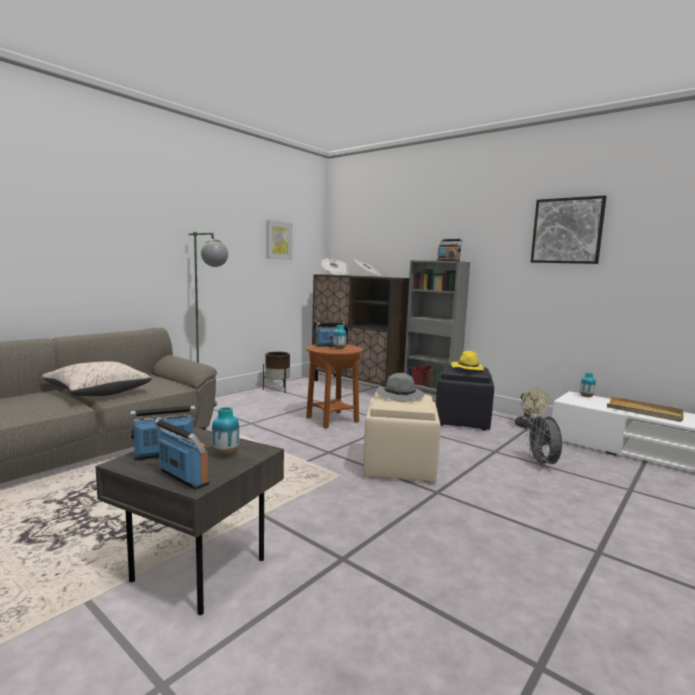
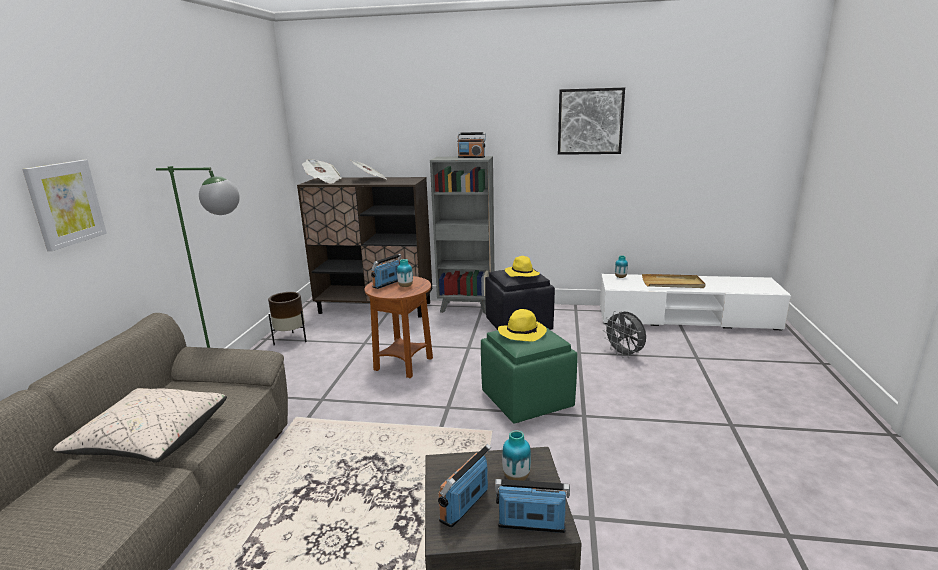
camera: 30 degrees left, 10 degrees up
picture [267,220,293,260] -> picture moved to [22,160,107,251]
beige ottoman [363,392,441,483] -> green ottoman [481,327,578,424]
grey hat [376,373,424,402] -> yellow hat [498,309,547,342]
beige fan [515,388,549,428] -> none

